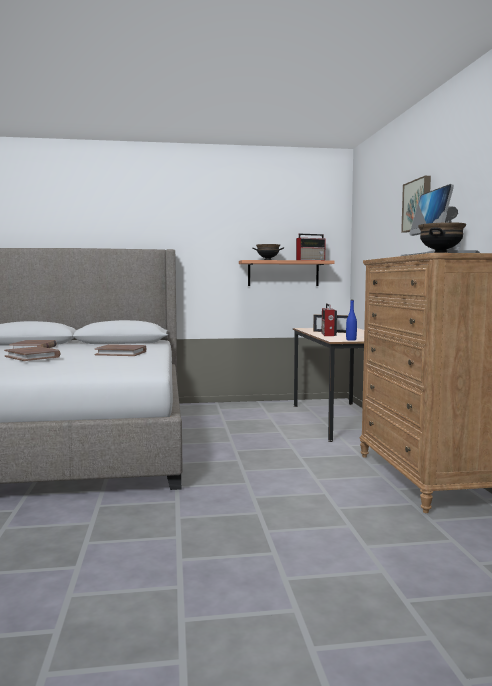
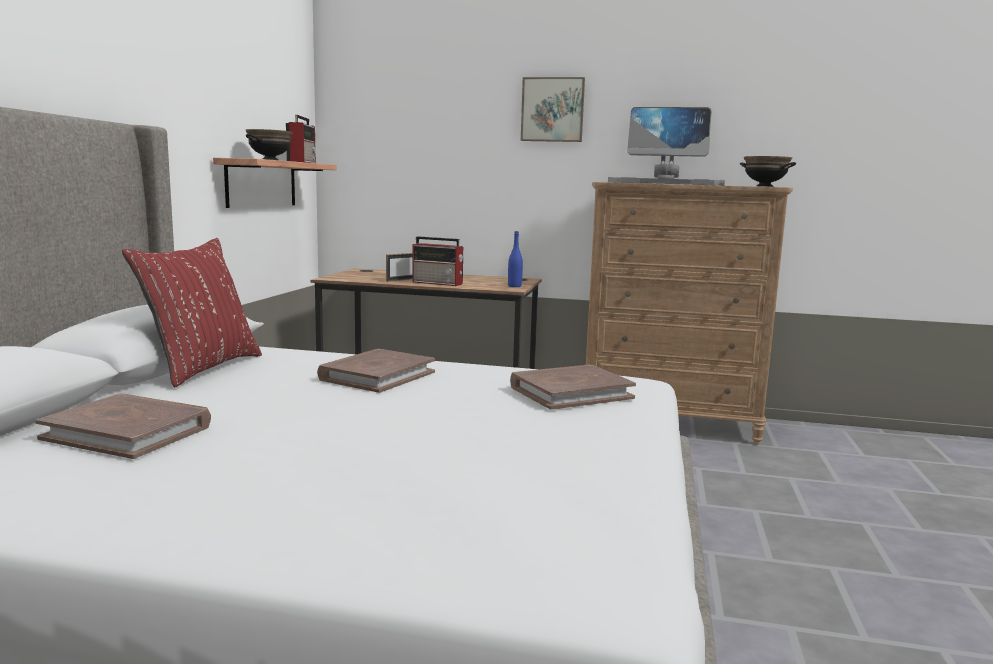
camera: 70 degrees left, 5 degrees up
brown book [4,346,61,361] -> brown book moved to [510,365,636,410]
none -> red pillow [122,238,262,388]

